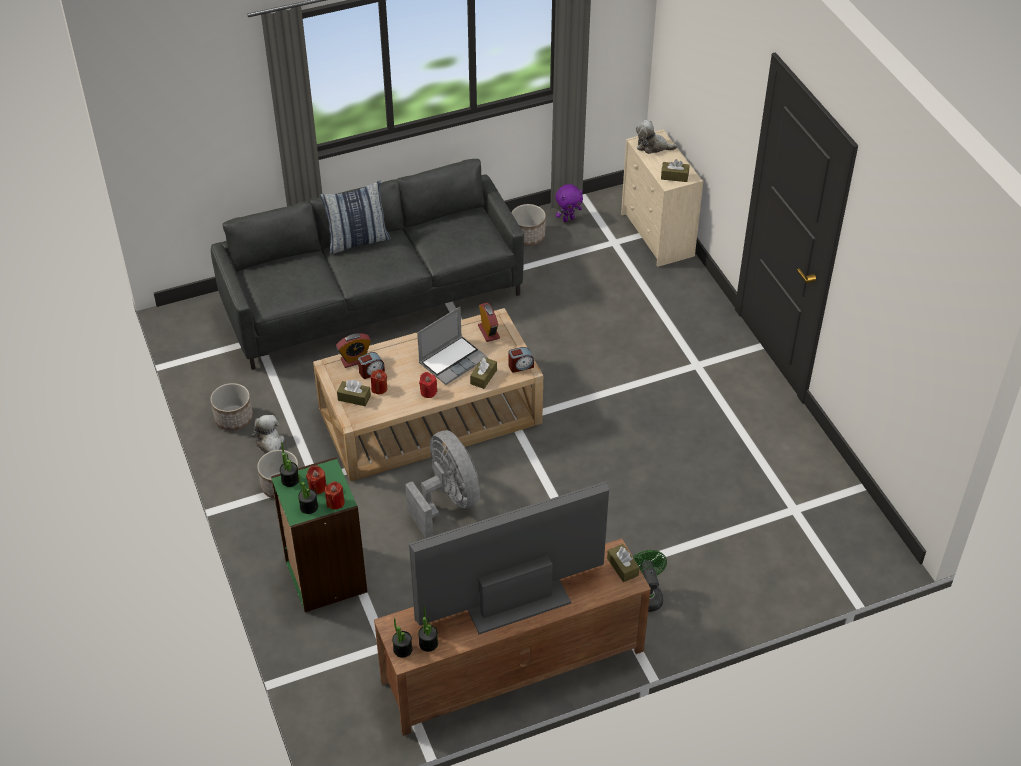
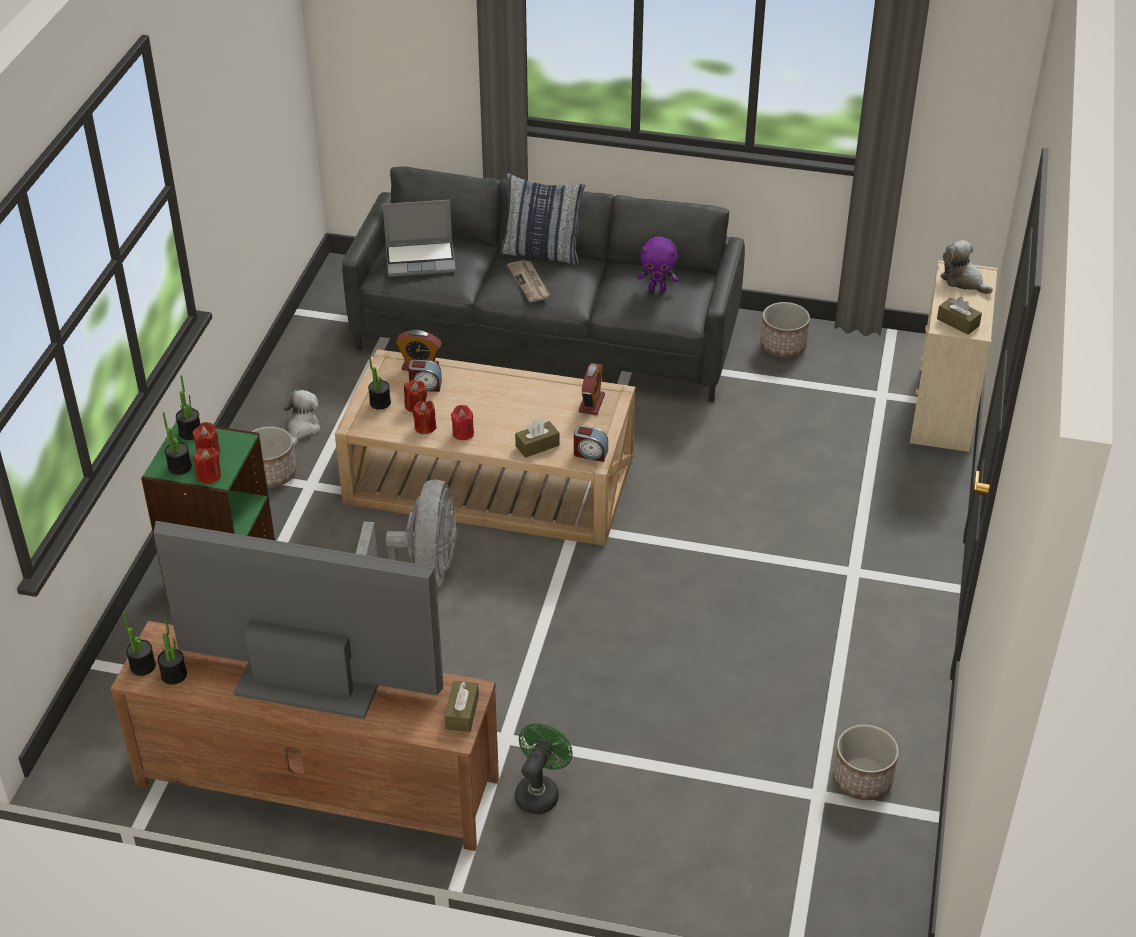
camera: 35 degrees right, 5 degrees down
planter [210,383,253,431] -> planter moved to [833,725,899,800]
brown tissue box [337,380,371,406] -> potted plant [368,353,391,410]
laptop [417,307,488,385] -> laptop moved to [383,199,456,277]
purple plush toy [555,184,583,222] -> purple plush toy moved to [637,236,678,292]
none -> red candle [412,401,437,434]
none -> newspaper [507,260,550,302]

